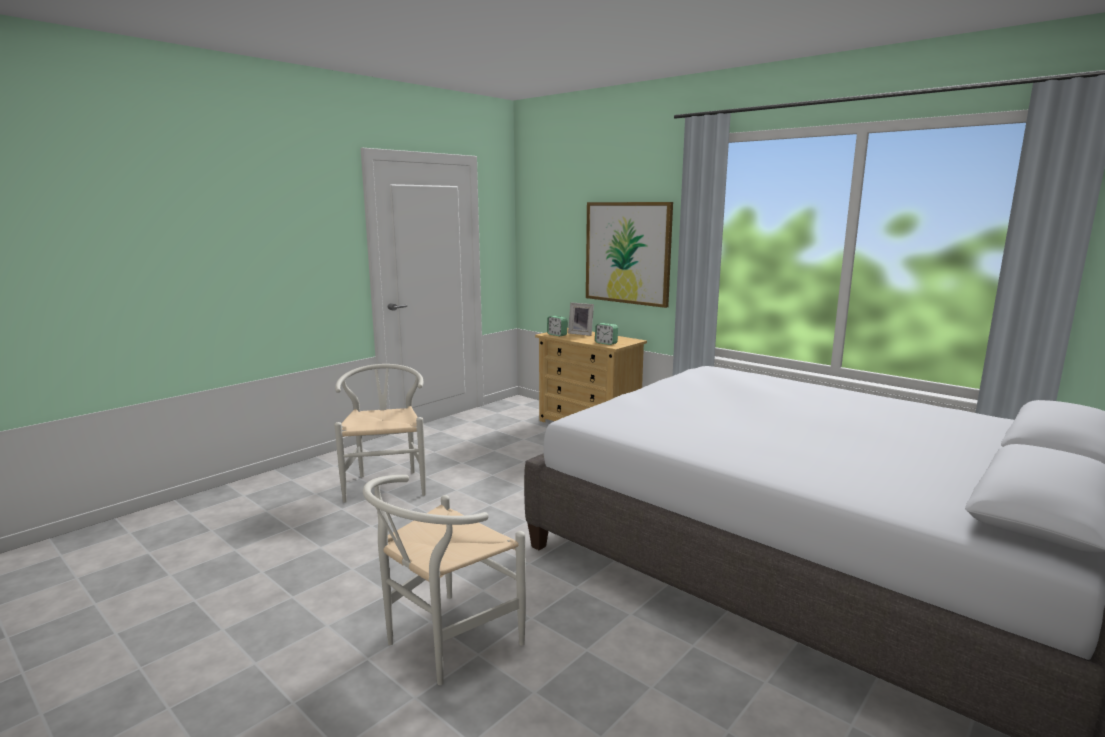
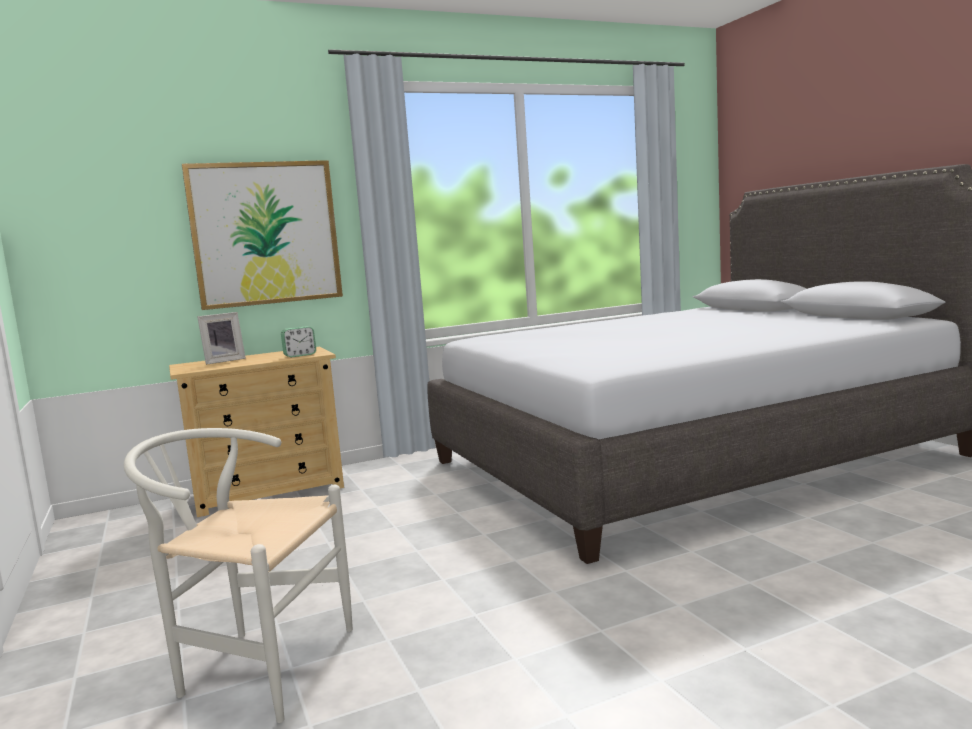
camera: 65 degrees left, 5 degrees down
white chair [363,475,526,685] -> none
alarm clock [547,316,568,336] -> none

